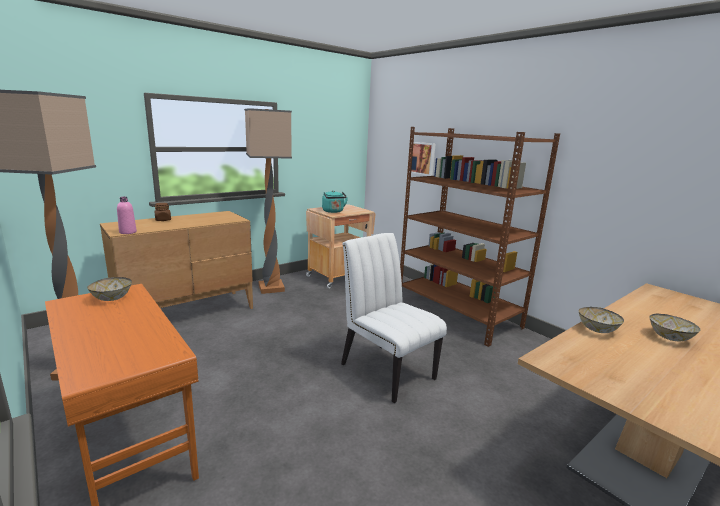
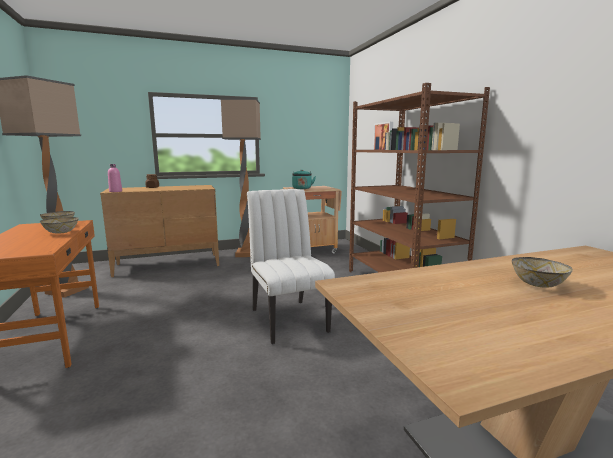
camera: 20 degrees right, 5 degrees down
bowl [579,307,624,333] -> bowl moved to [40,217,79,234]

